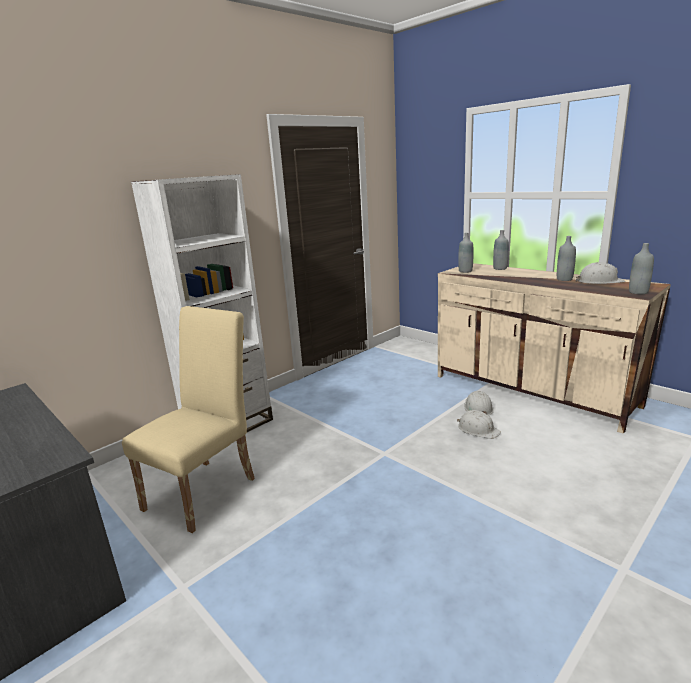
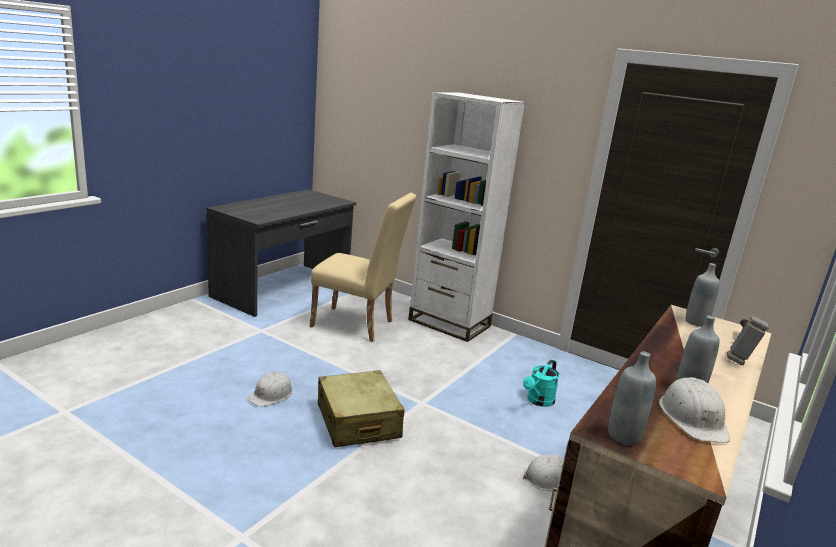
camera: 75 degrees right, 0 degrees up
white hard hat [457,410,501,439] -> white hard hat moved to [247,371,293,407]
grey bottle [493,230,509,270] -> hammer [727,316,769,365]
none -> beige suitcase [318,370,405,447]
none -> turquoise watering can [523,359,560,407]

